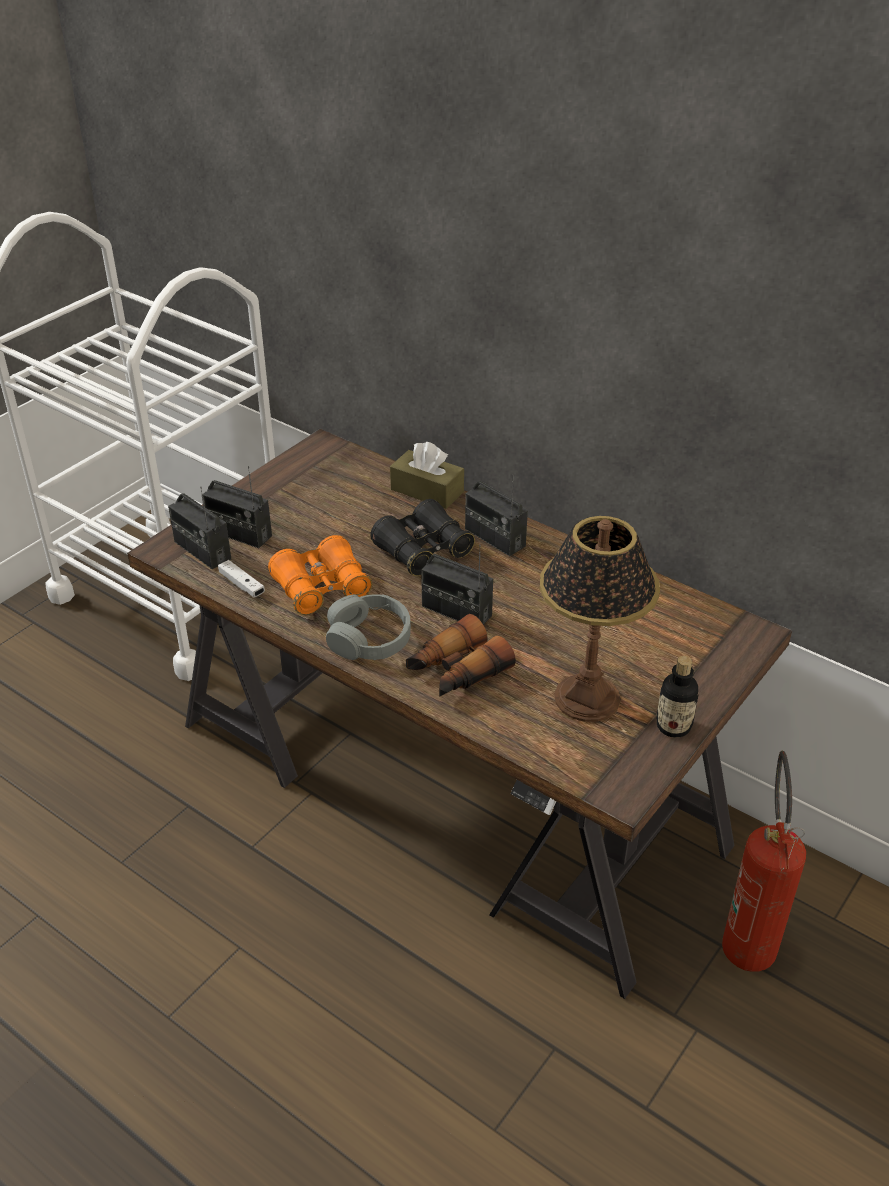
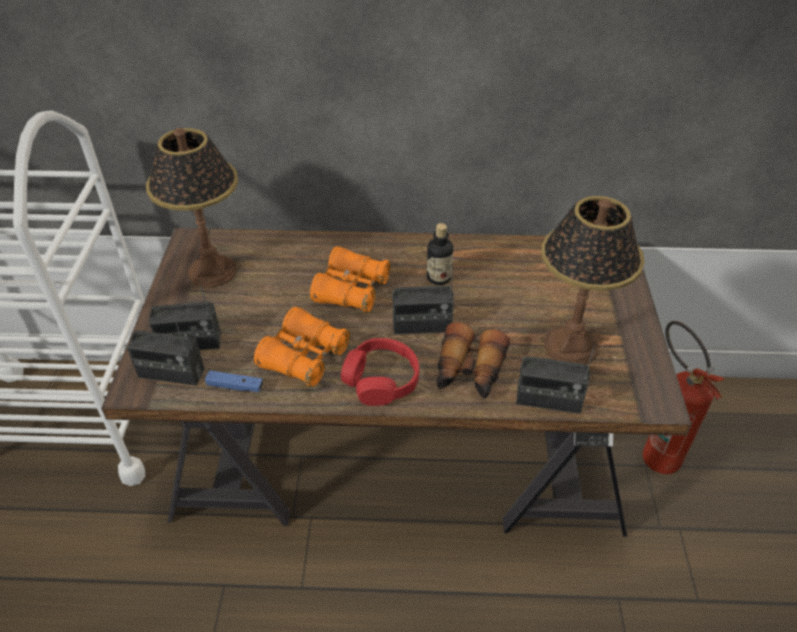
camera: 35 degrees left, 5 degrees up
white game controller [218,560,265,597] -> blue game controller [205,371,263,392]
grey headphones [326,594,411,660] -> red headphones [341,338,419,406]
black binoculars [370,499,475,576] -> orange binoculars [310,246,391,313]
brown tissue box [390,442,464,509] -> none
radio [465,474,528,556] -> radio moved to [516,344,595,414]
bottle [656,656,699,738] -> bottle moved to [426,223,453,285]
none -> table lamp [146,128,238,288]

